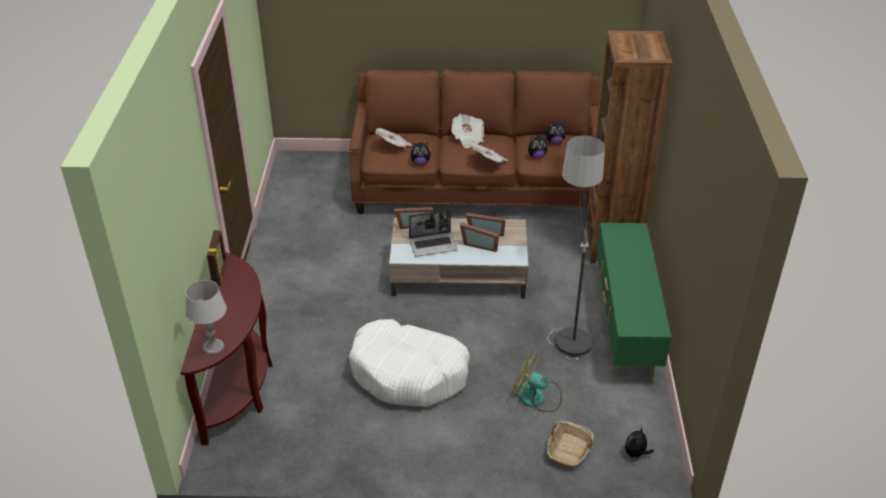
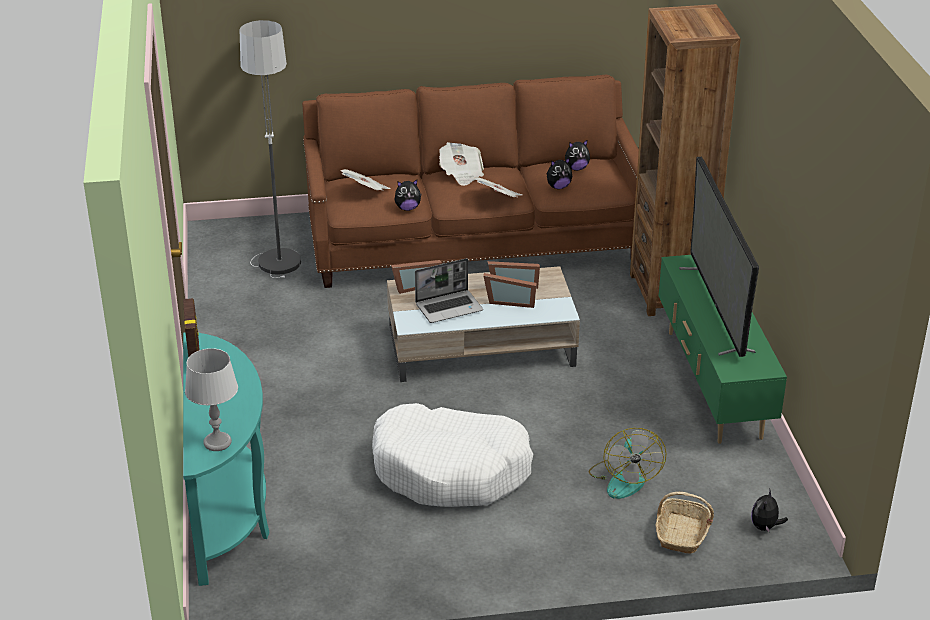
camera: 10 degrees left, 5 degrees down
brown console table [180,252,273,445] -> turquoise console table [183,333,270,586]
fan [512,354,562,412] -> fan turned 105 degrees counterclockwise [589,428,667,499]
floor lamp [548,135,605,360] -> floor lamp moved to [240,20,301,278]
none -> television [679,157,759,357]

